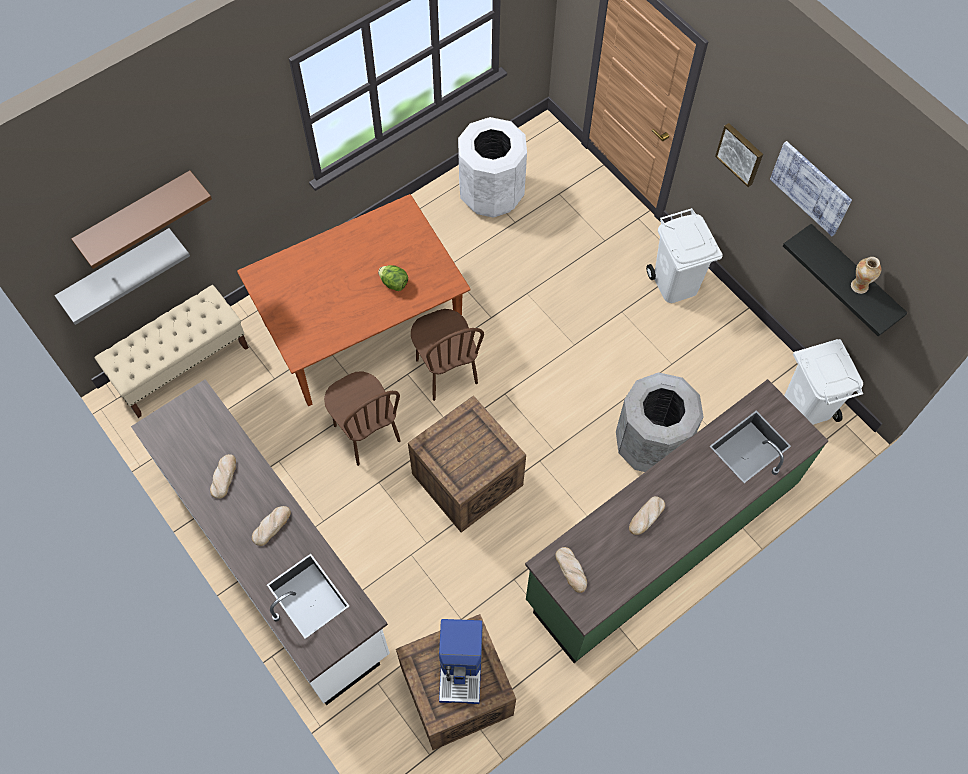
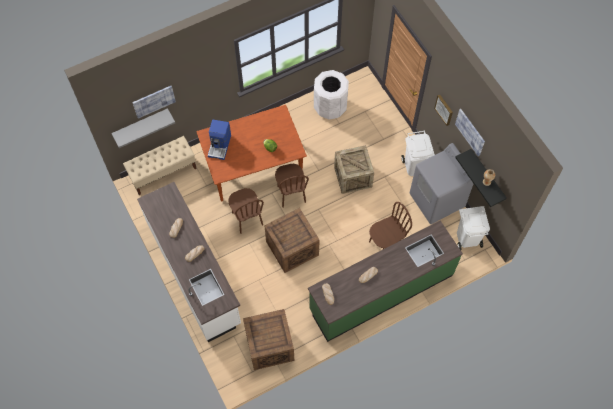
camera: 10 degrees right, 0 degrees up
brown shelf [71,171,212,269] -> picture [133,86,176,119]
coffee machine [439,619,483,704] -> coffee machine moved to [208,120,231,160]
grey trash can [616,372,703,472] -> brown chair [369,202,412,249]
none -> crate [334,145,374,194]
none -> grey washing machine [410,143,474,224]

